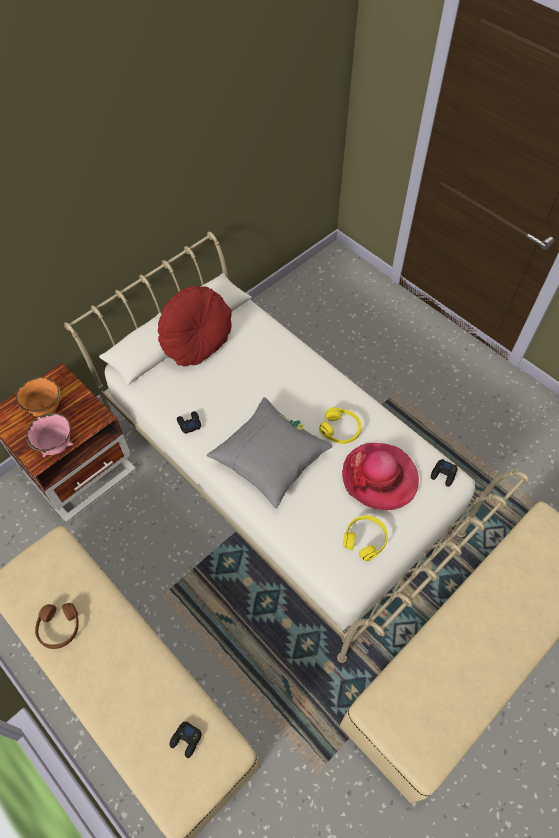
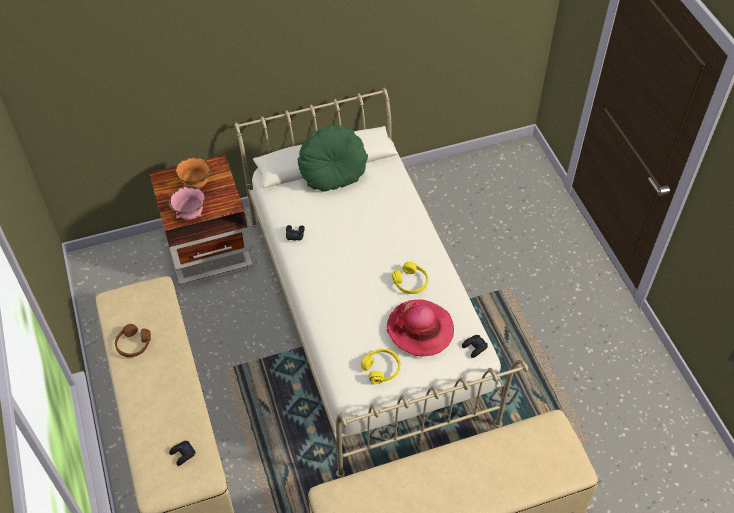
camera: 25 degrees right, 5 degrees down
red pillow [158,286,232,366] -> green pillow [298,126,368,192]
grey pillow [207,397,333,508] -> none

